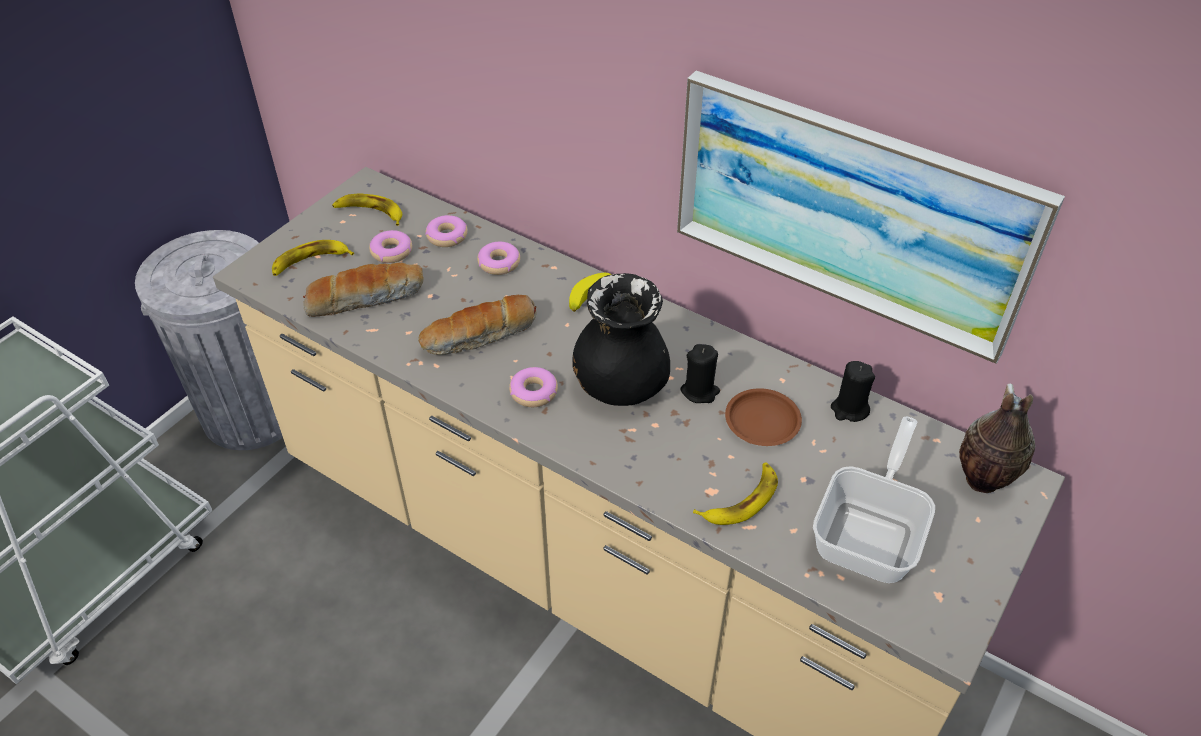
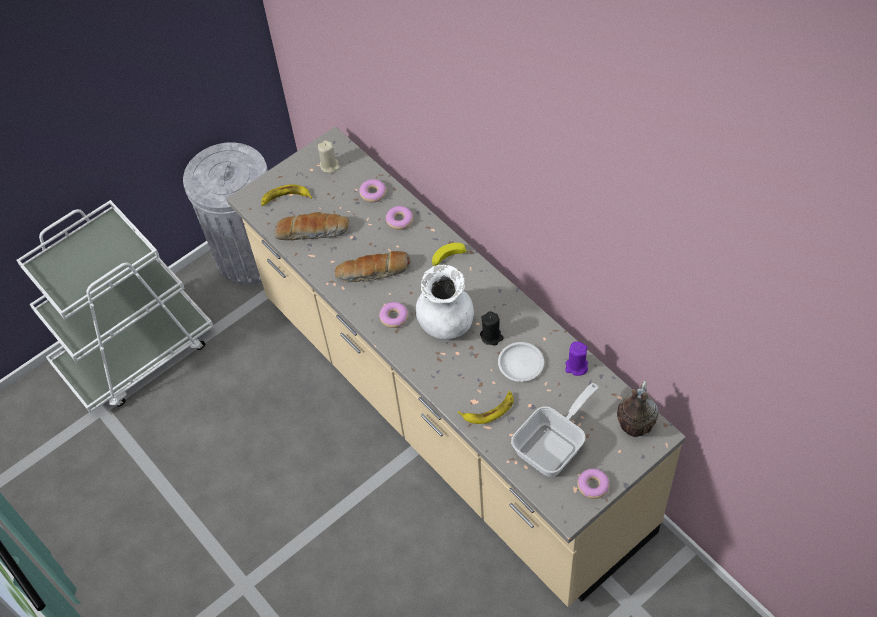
camera: 20 degrees right, 10 degrees up
banana [332,194,402,226] -> beige candle [318,140,340,173]
donut [369,230,412,263] -> donut moved to [577,469,610,499]
black vase [572,273,670,406] -> white vase [415,265,474,340]
picture [677,71,1065,364] -> none
brown plate [725,388,802,446] -> white plate [498,342,544,382]
black candle [831,361,875,422] -> purple candle [565,341,588,376]

